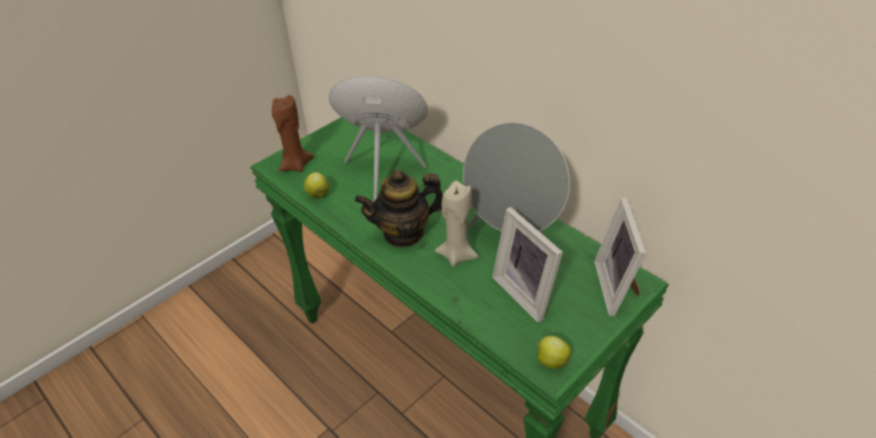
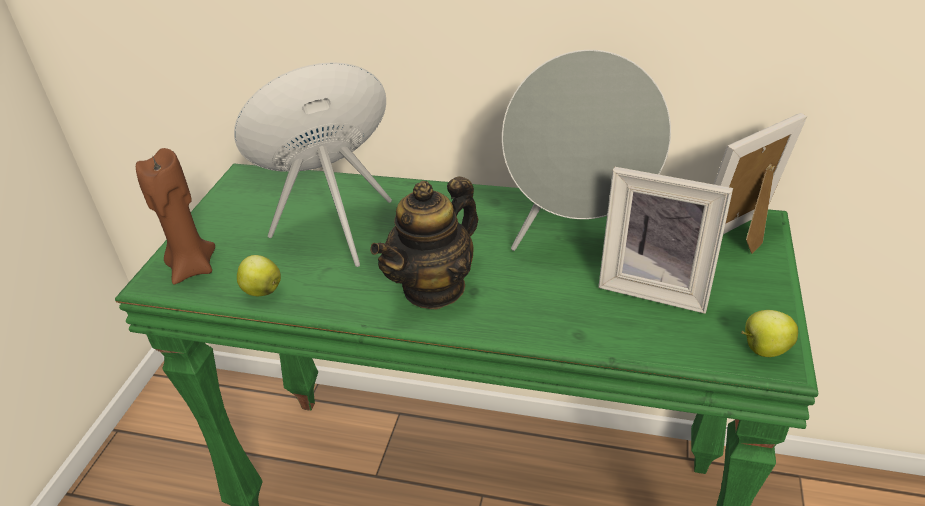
camera: 30 degrees left, 5 degrees down
beige candle [435,181,479,266] -> none
picture frame [594,198,646,317] -> picture frame turned 90 degrees clockwise [714,113,807,254]

